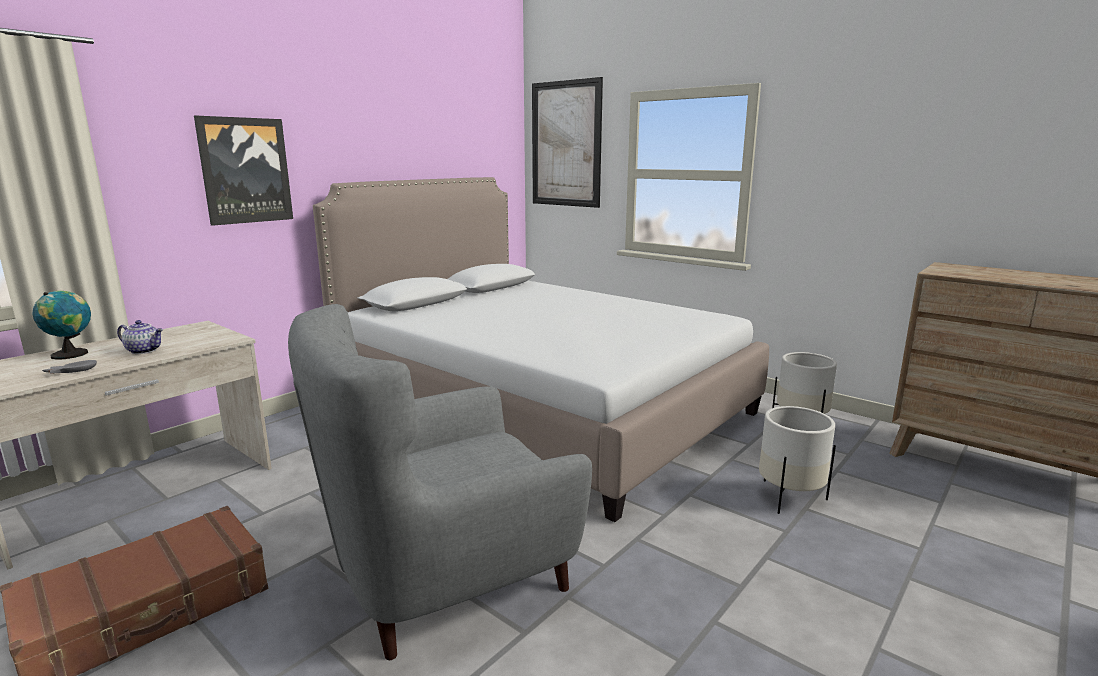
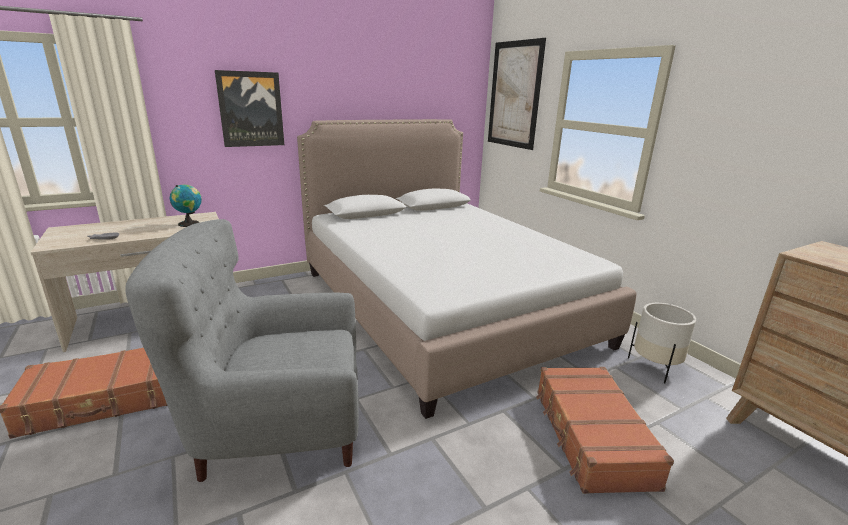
camera: 20 degrees right, 5 degrees up
globe [32,291,91,360] -> globe moved to [170,185,202,227]
teapot [117,320,163,354] -> none
white planter [759,406,836,514] -> brown suitcase [536,367,674,494]

